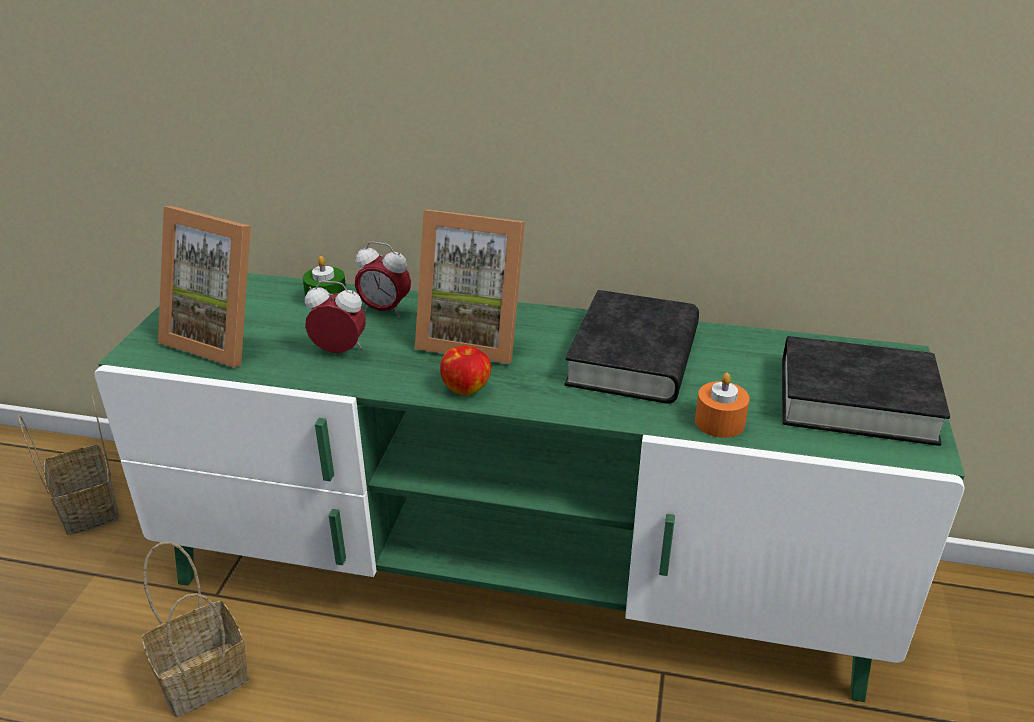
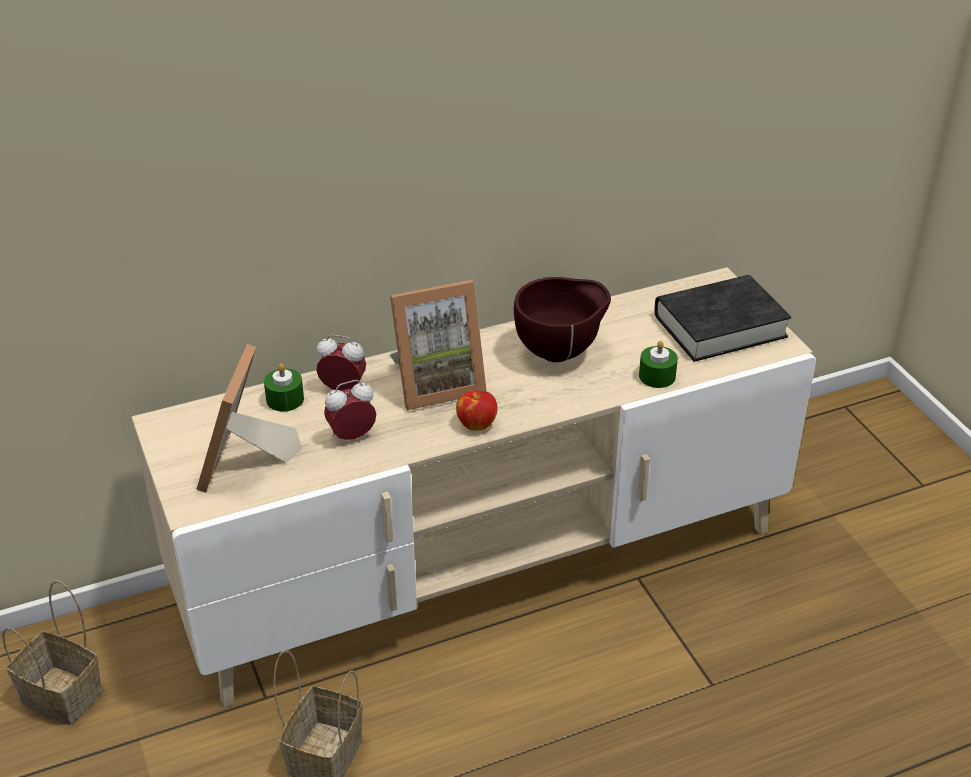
camera: 35 degrees left, 5 degrees up
green tv stand [95,273,965,702] -> beige tv stand [131,267,816,707]
picture frame [158,206,251,368] -> picture frame turned 105 degrees clockwise [196,344,302,493]
alarm clock [355,241,411,318] -> alarm clock turned 150 degrees counterclockwise [316,335,366,391]
black book [565,290,699,404] -> brown bowl [514,277,611,362]
orange candle [695,373,750,438] -> green candle [639,341,678,388]

